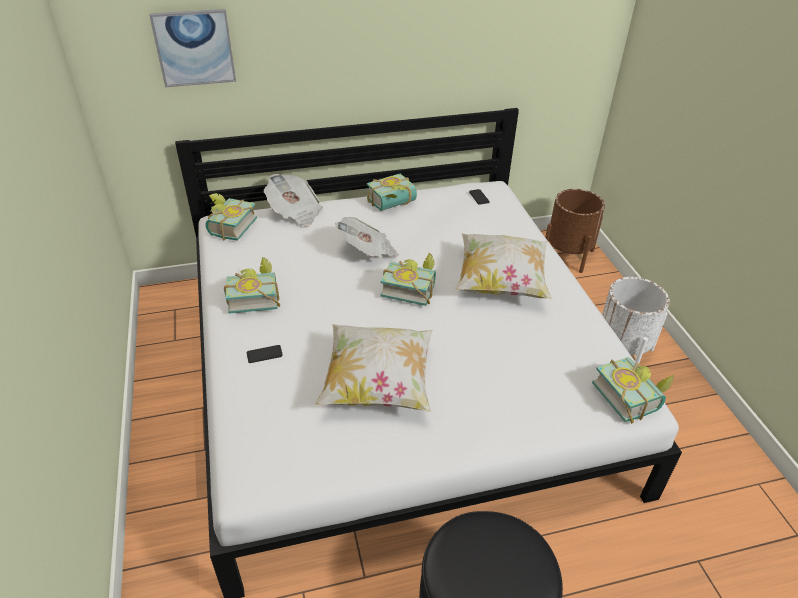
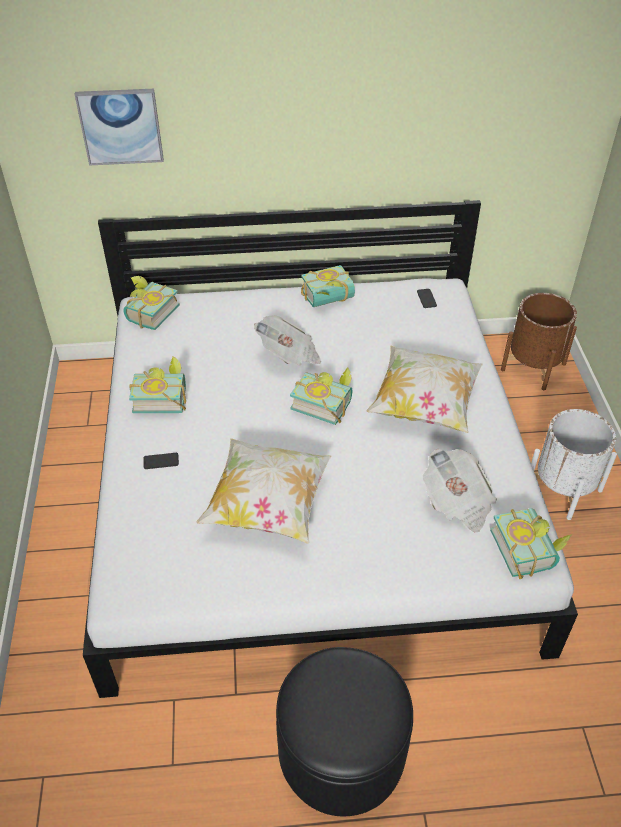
camera: 10 degrees right, 5 degrees up
newspaper [264,174,323,227] -> newspaper moved to [423,449,497,532]

